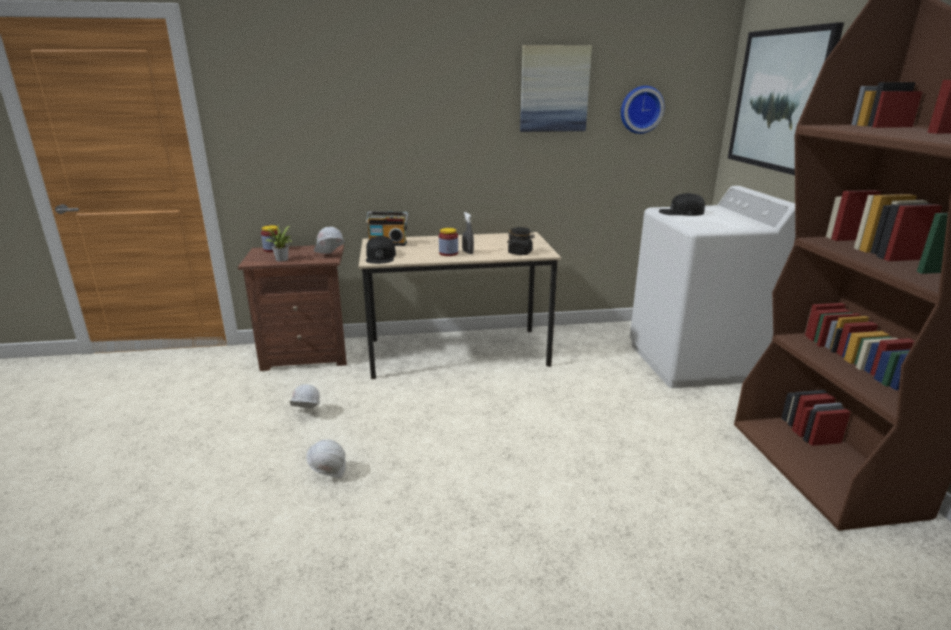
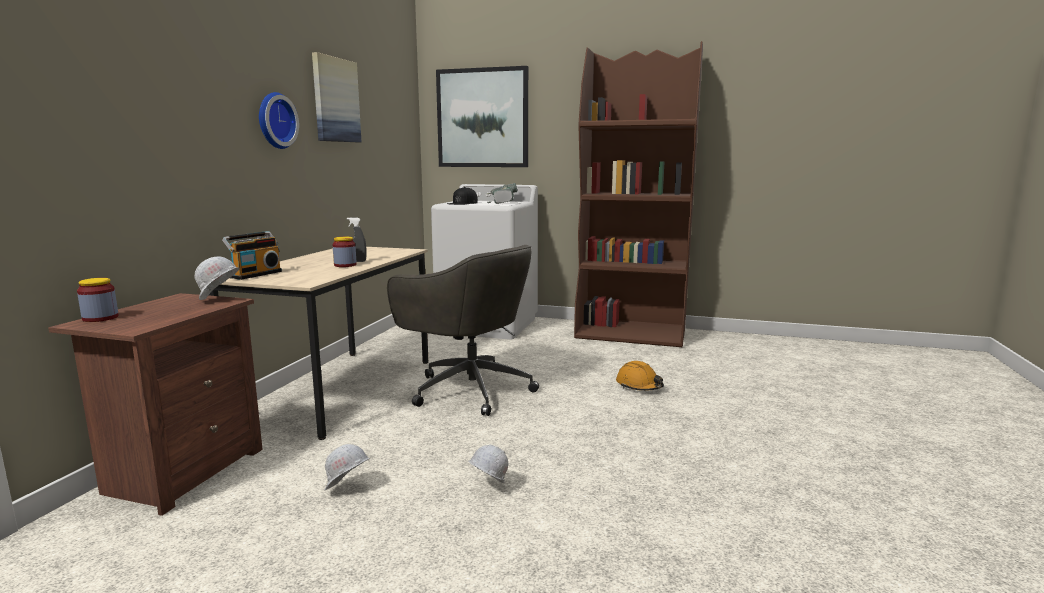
camera: 65 degrees left, 10 degrees down
potted plant [259,225,292,262] -> none
black cap [366,236,396,264] -> none
black jar [507,227,535,255] -> none
wall clock [621,86,664,134] -> wall clock moved to [259,92,299,149]
none -> grey office chair [387,245,539,416]
none -> power drill [487,183,517,204]
none -> orange hard hat [616,361,664,391]

